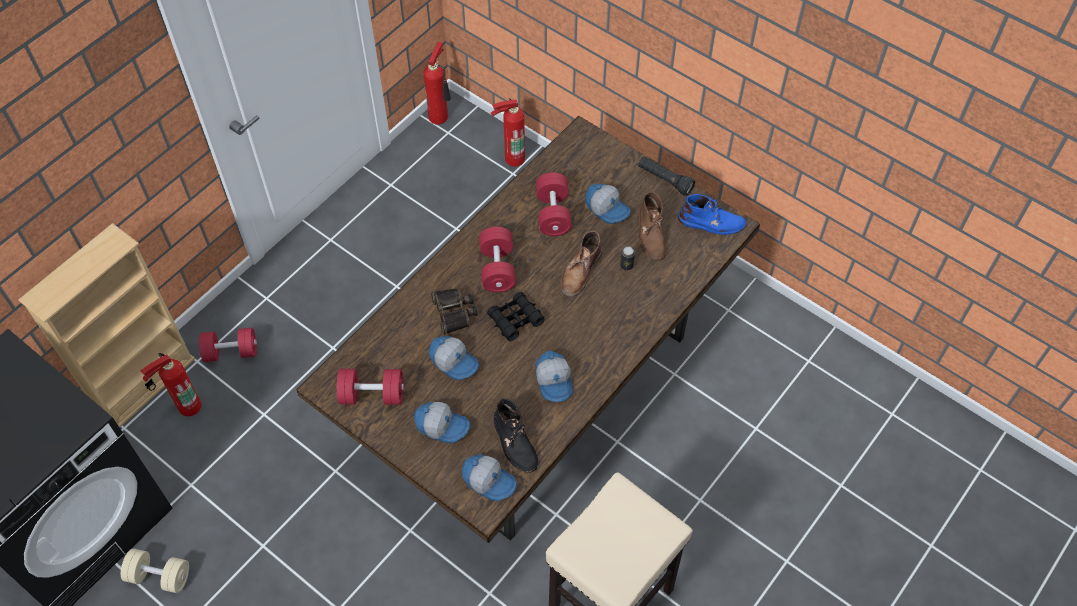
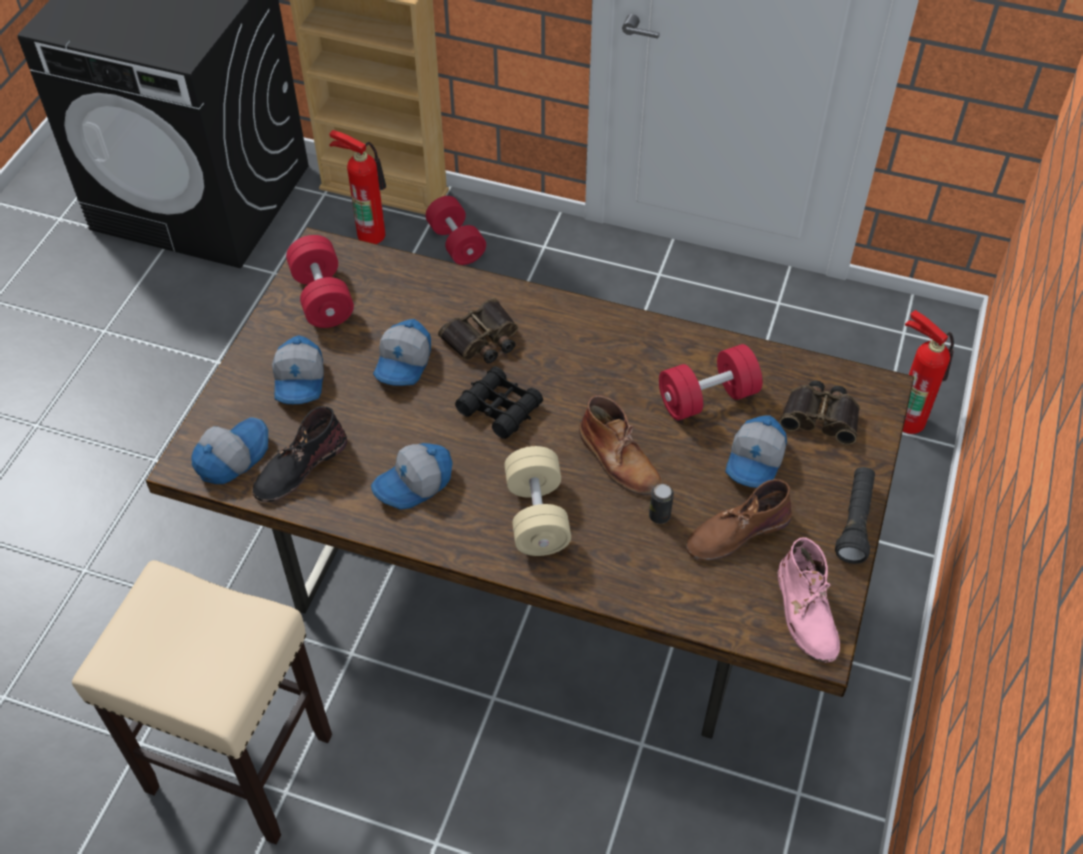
camera: 70 degrees right, 5 degrees down
beige dumbbell [121,548,189,593] -> beige dumbbell moved to [504,446,571,556]
fire extinguisher [423,41,451,125] -> none
cap [462,455,518,501] -> cap turned 150 degrees counterclockwise [191,417,268,484]
red dumbbell [479,227,516,292] -> none
brown boot [560,231,602,297] -> brown boot turned 135 degrees counterclockwise [579,395,663,495]
blue boot [678,194,747,235] -> pink boot [778,537,840,663]
none -> binoculars [779,380,860,445]

